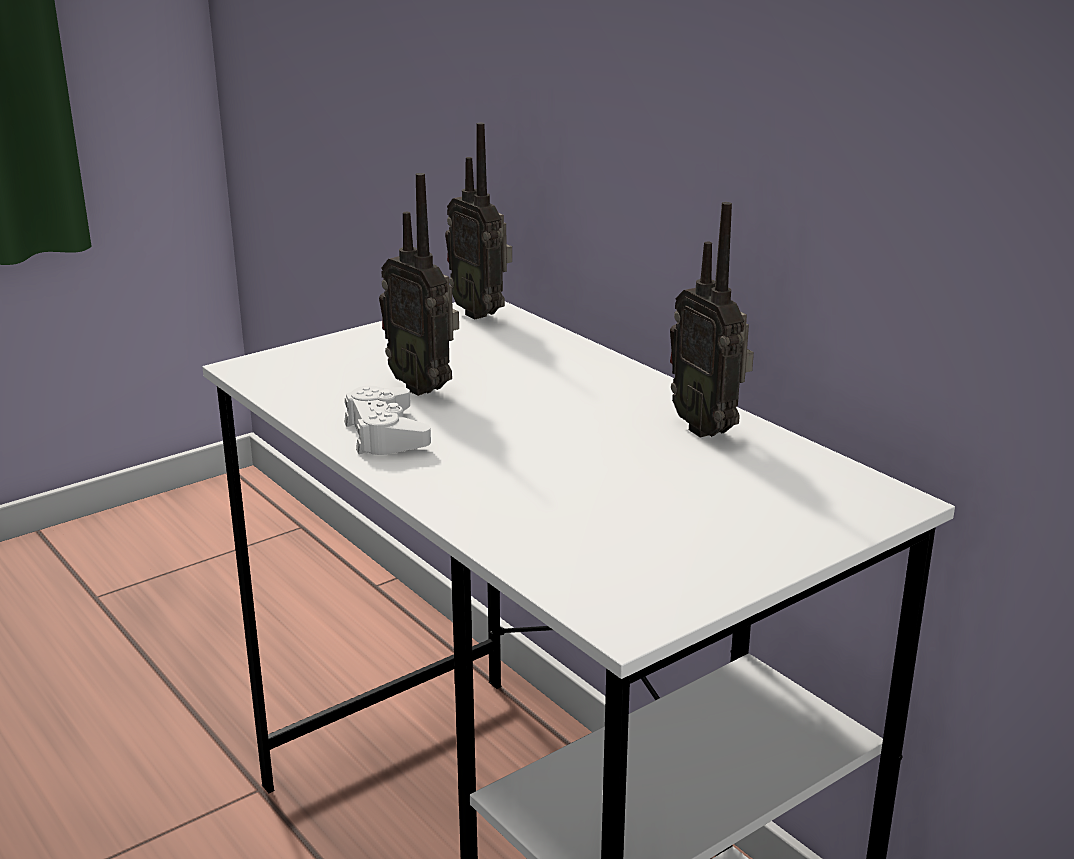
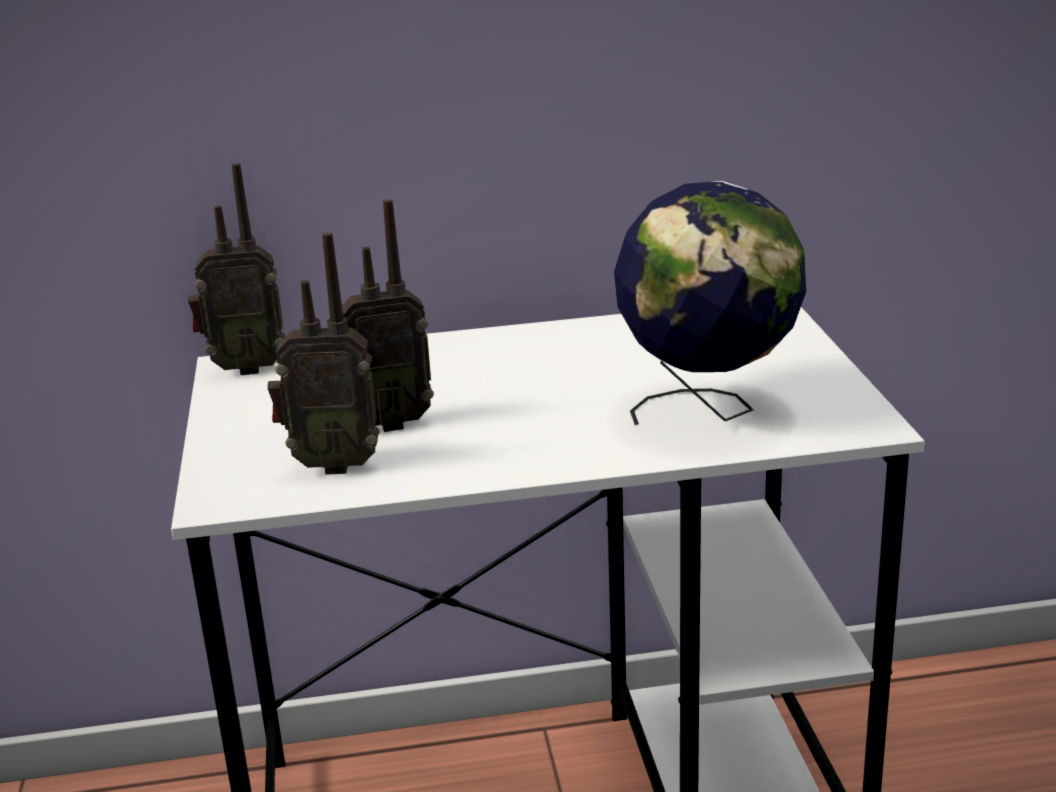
camera: 60 degrees left, 0 degrees up
white game controller [345,386,431,455] -> none
radio [670,202,754,438] -> radio moved to [268,232,380,475]
none -> globe [614,181,806,425]

